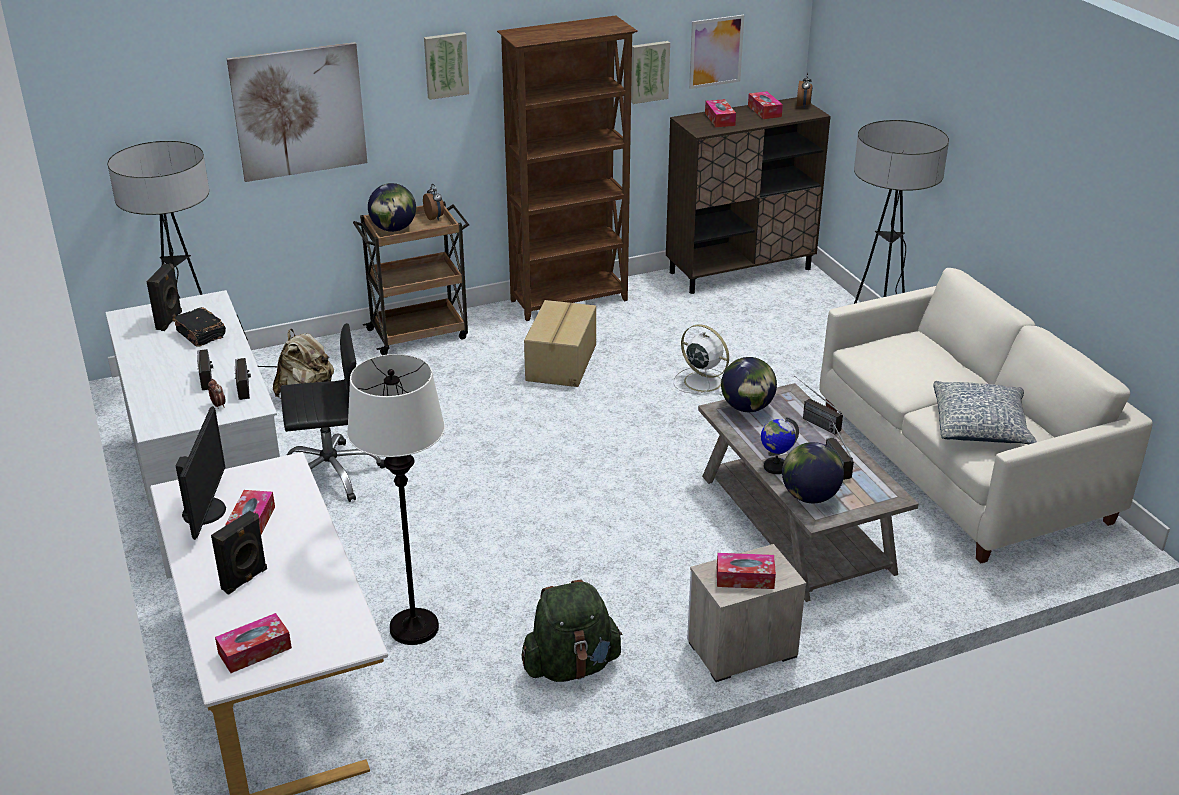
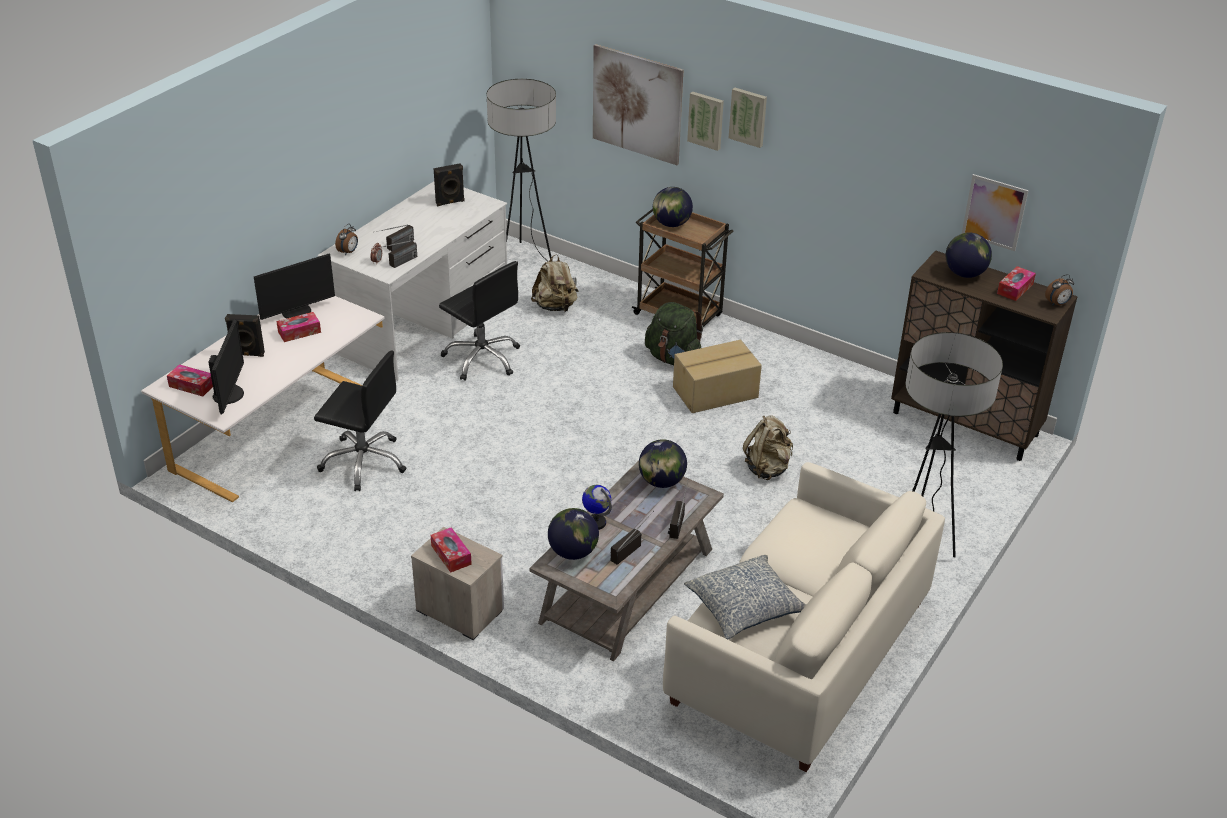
camera: 55 degrees right, 5 degrees up
black book [172,307,226,347] -> none
white floor lamp [347,354,445,645] -> black office chair [314,351,406,491]
alarm clock [423,184,444,221] -> alarm clock moved to [335,224,358,255]
brown bookcase [497,15,638,321] -> none
green backpack [522,580,623,682] -> green backpack moved to [645,302,703,365]
picture [631,41,670,104] -> picture moved to [687,92,724,151]
white fan [673,324,729,396] -> beige backpack [743,415,793,480]
tissue box [705,99,736,127] -> globe [946,233,992,278]
none -> monitor [208,319,244,415]

